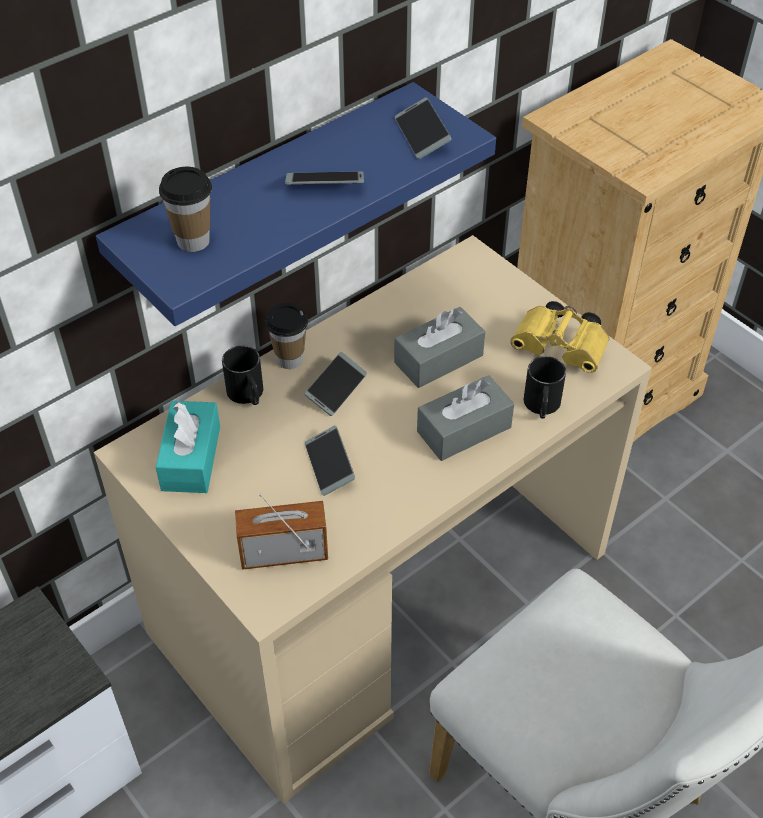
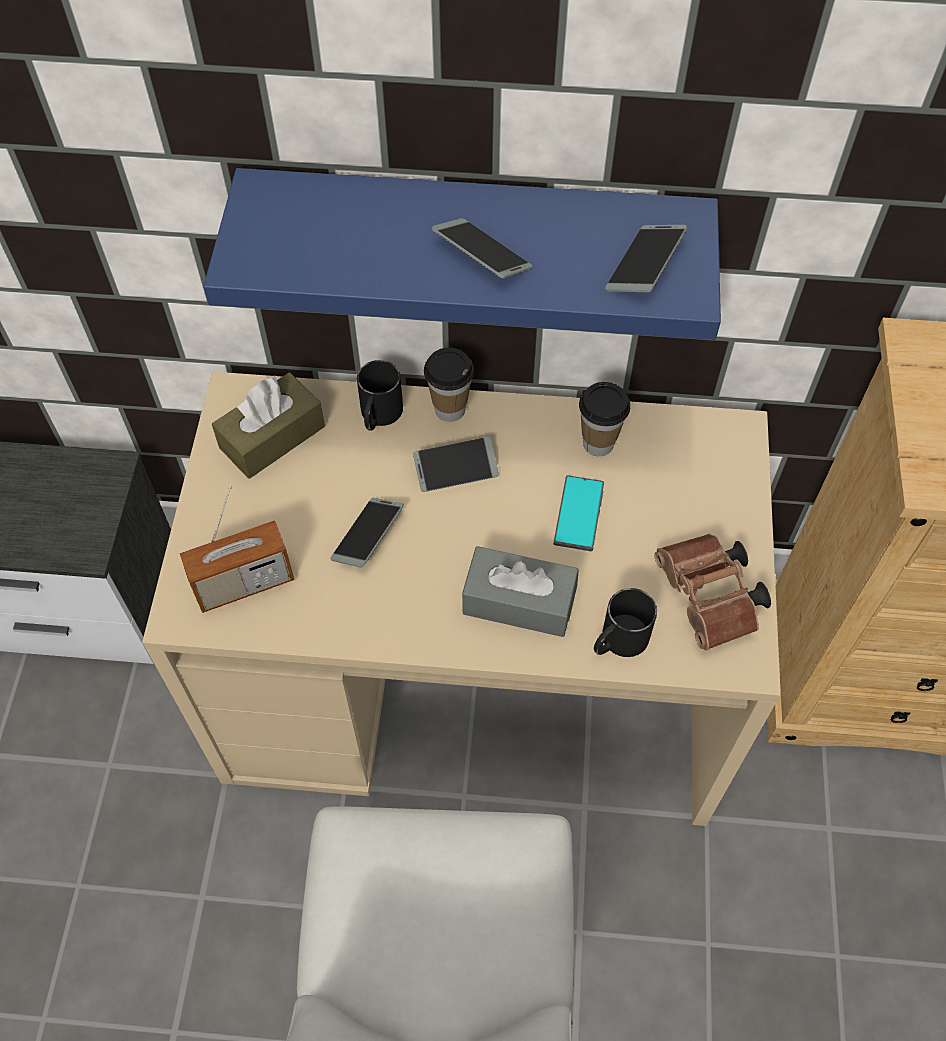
camera: 45 degrees right, 10 degrees up
turquoise tissue box [156,401,220,493] -> brown tissue box [212,373,325,479]
cup [159,167,212,252] -> cup moved to [579,382,630,456]
radio [235,493,328,570] -> radio turned 120 degrees clockwise [180,485,294,613]
grey tissue box [394,307,485,388] -> phone [553,475,604,551]
yellow binoculars [510,301,609,373] -> brown binoculars [654,534,771,650]

